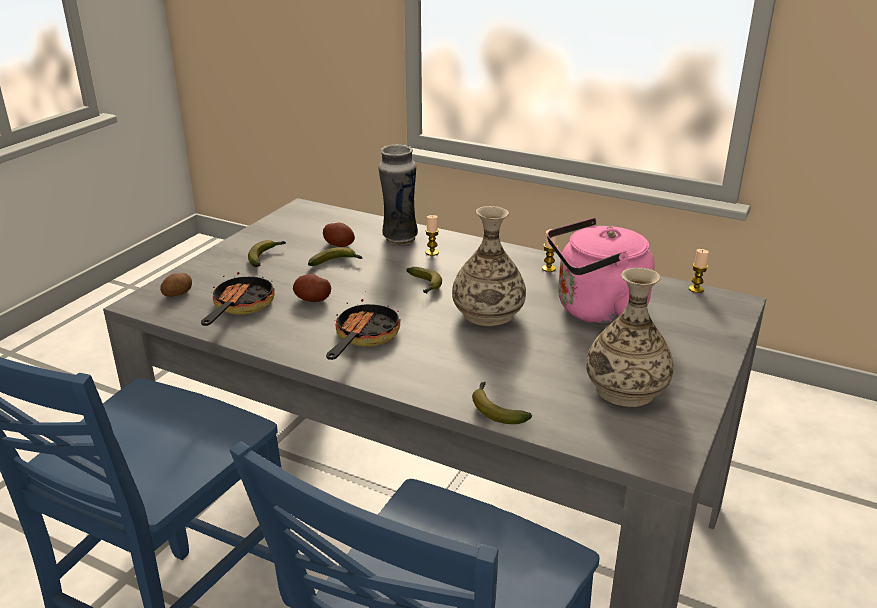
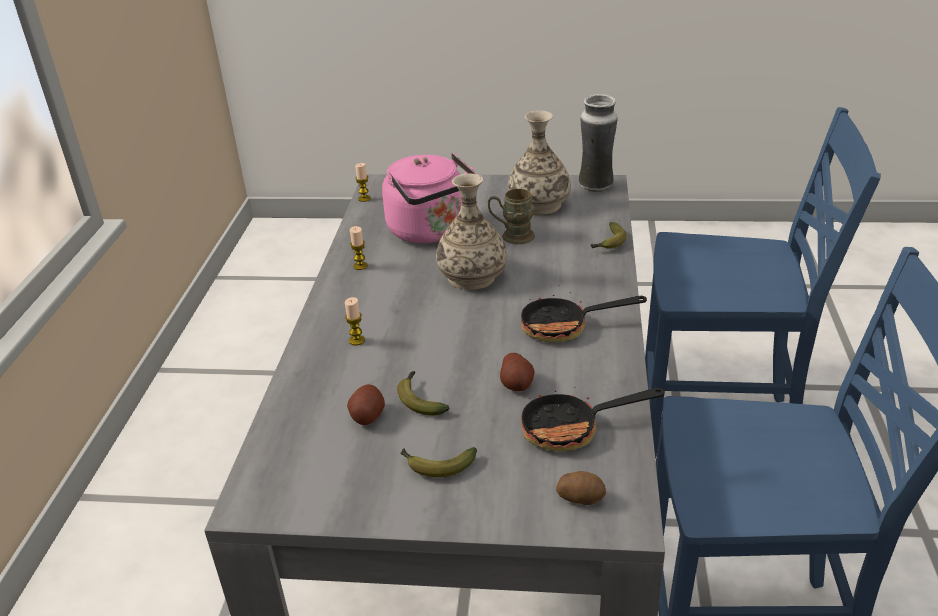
camera: 110 degrees left, 5 degrees up
vase [378,144,418,245] -> vase moved to [579,94,618,193]
banana [407,267,442,294] -> none
none -> brown mug [488,189,535,244]

